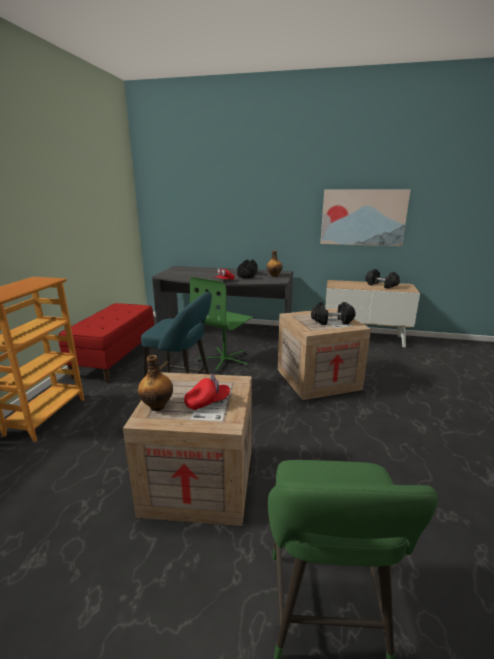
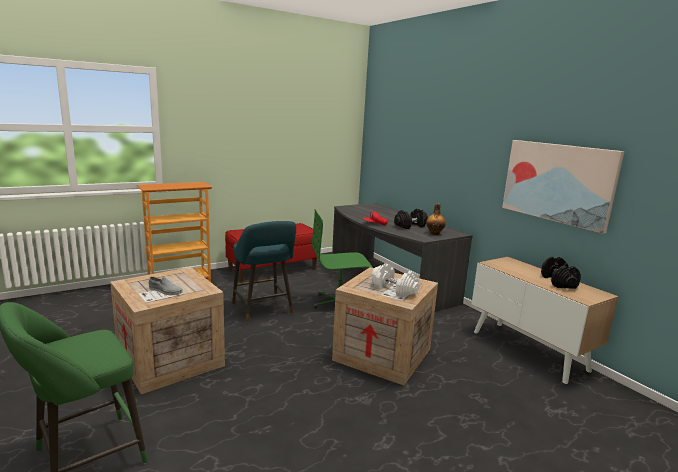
camera: 45 degrees right, 5 degrees down
bottle [138,355,173,411] -> none
red cap [184,374,230,410] -> grey shoe [149,277,183,295]
black dumbbell [311,302,355,325] -> white dumbbell [372,263,420,297]

